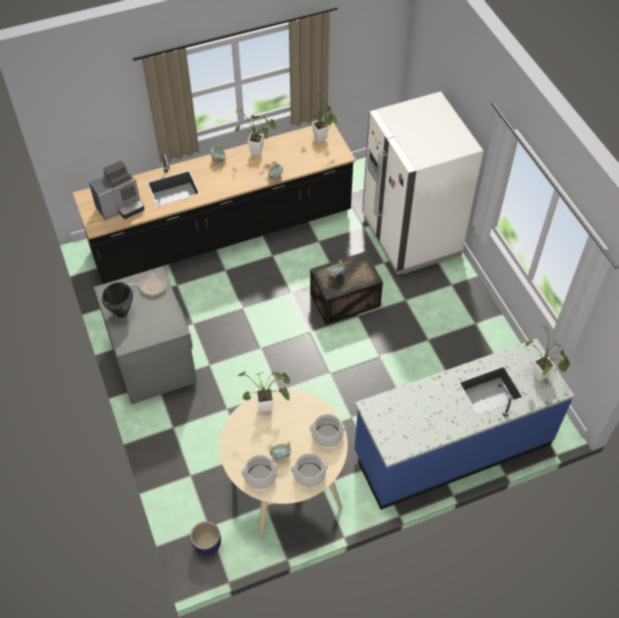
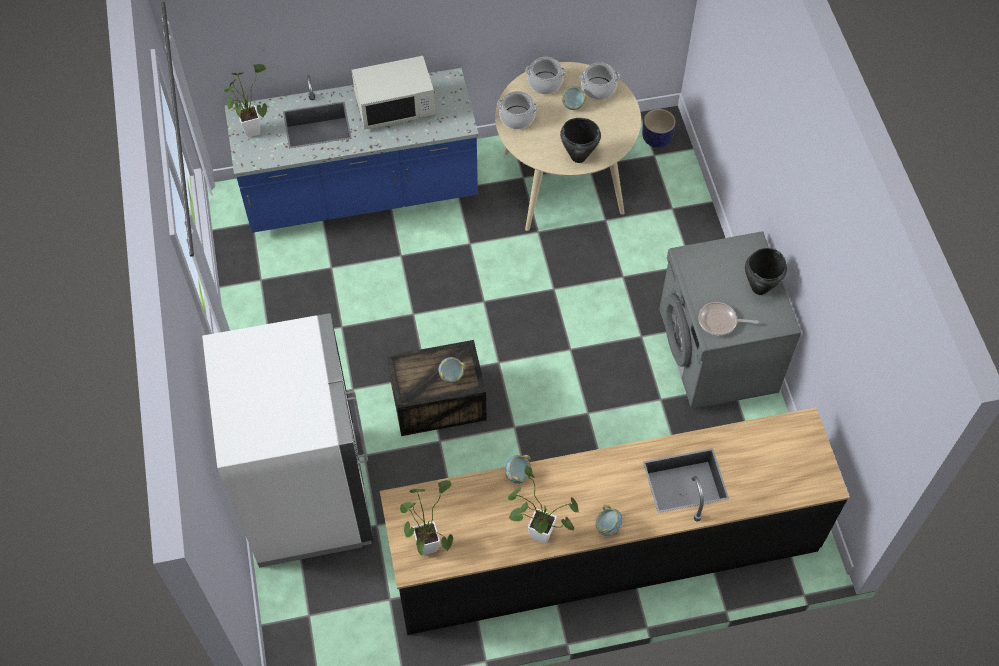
camera: 170 degrees left, 5 degrees up
coffee machine [89,161,144,221] -> none
potted plant [238,371,291,412] -> black cooking pot [560,118,601,163]
none -> white microwave [352,56,435,130]

